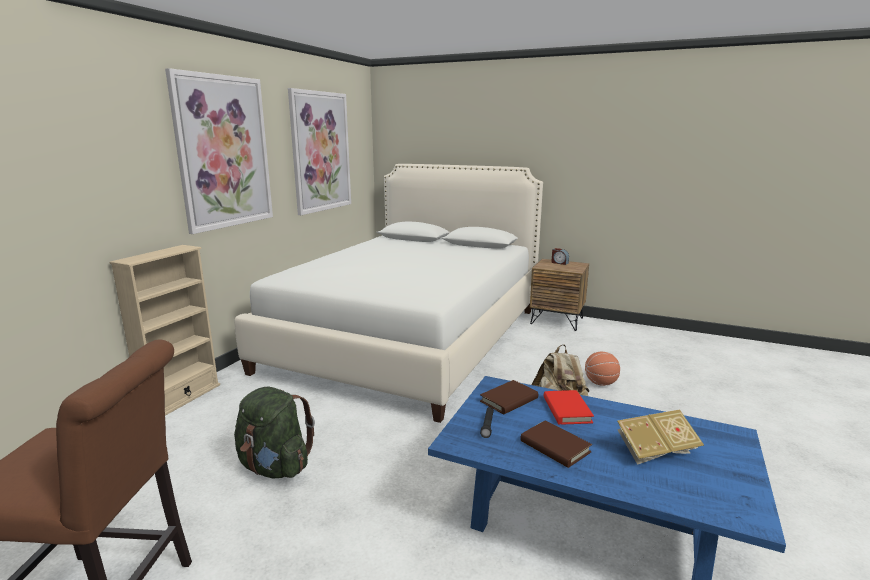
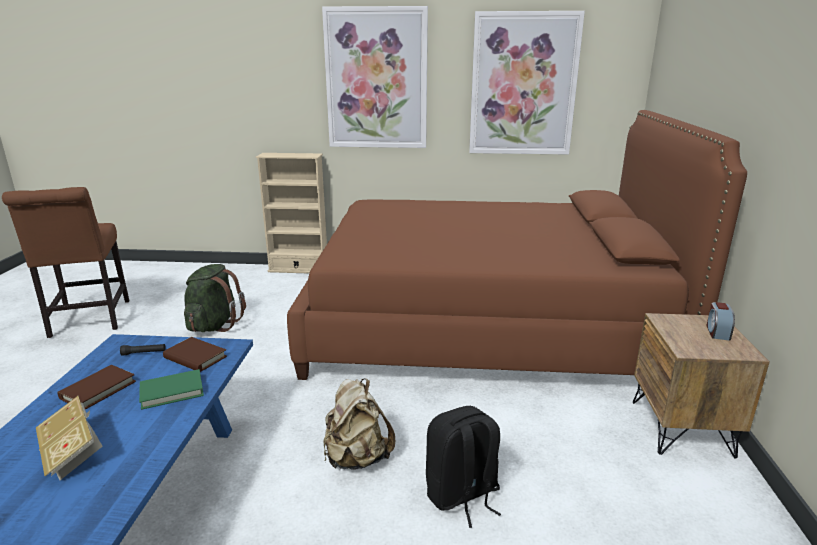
camera: 70 degrees right, 5 degrees up
white bed [235,164,543,423] -> brown bed [287,110,747,380]
red book [544,390,594,425] -> green book [139,369,204,410]
basketball [585,352,620,386] -> black backpack [426,406,501,528]

